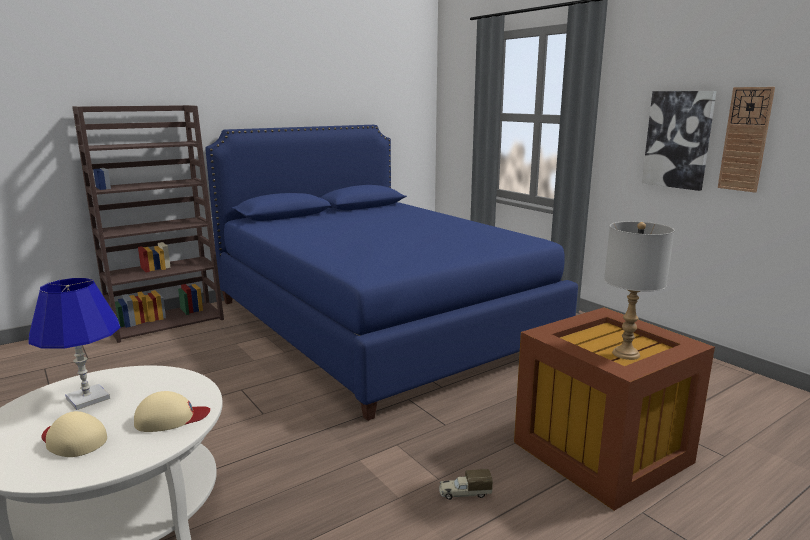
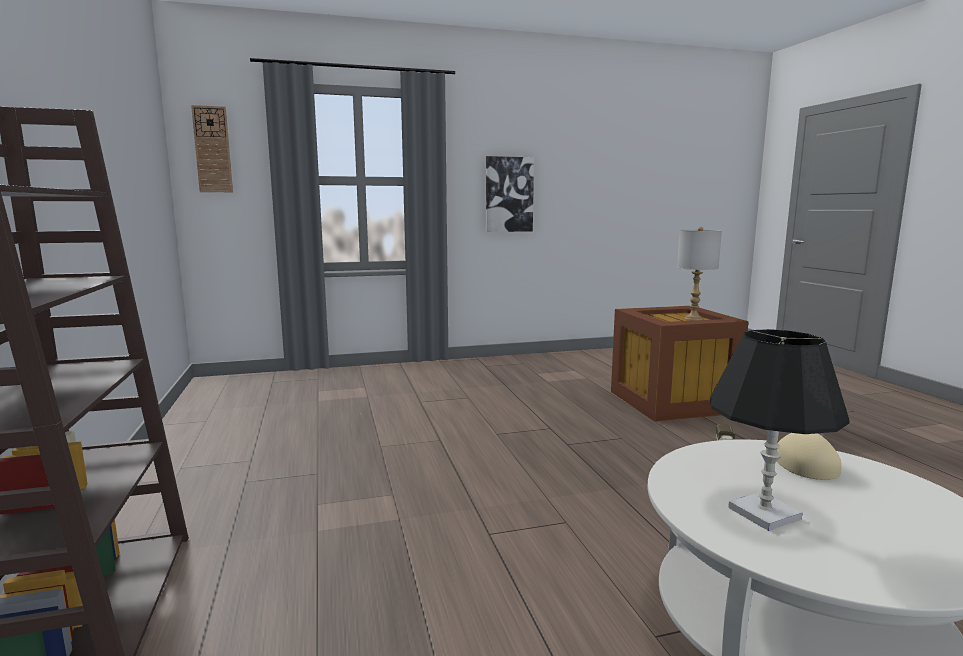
camera: 70 degrees left, 5 degrees down
blue table lamp [29,278,121,410] -> black table lamp [710,329,849,531]
beige cap [41,411,107,457] -> none
blue bed [205,125,578,421] -> none
wall clock [718,87,775,192] -> wall clock moved to [191,105,233,192]

